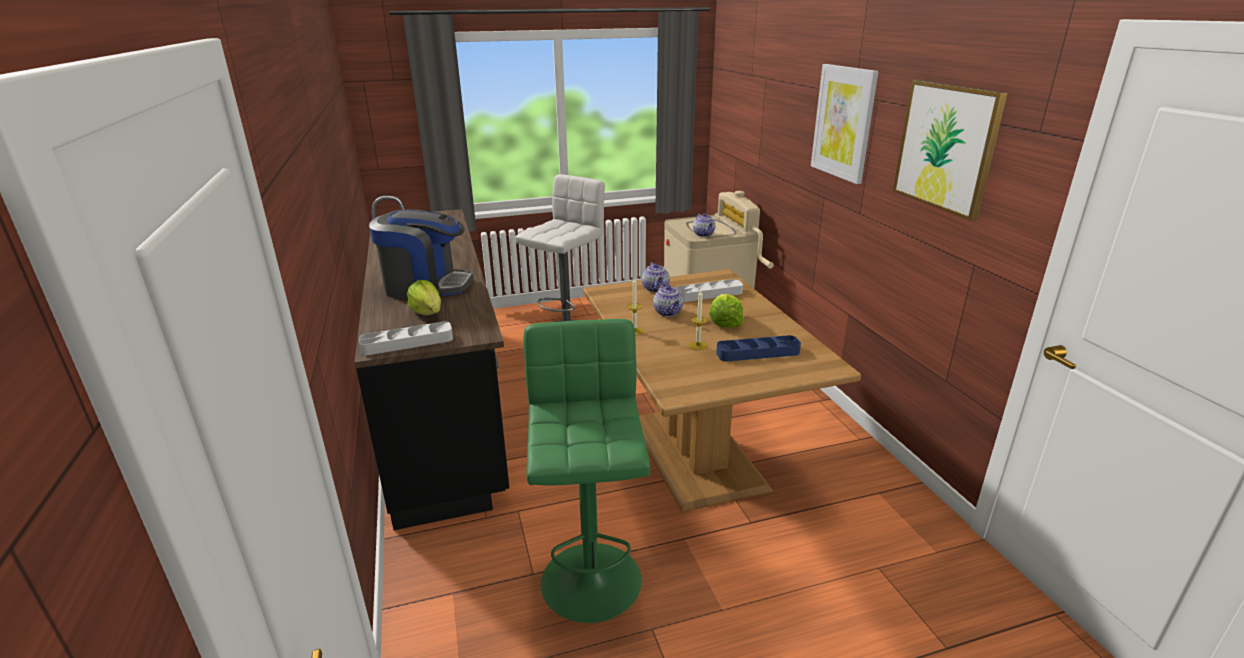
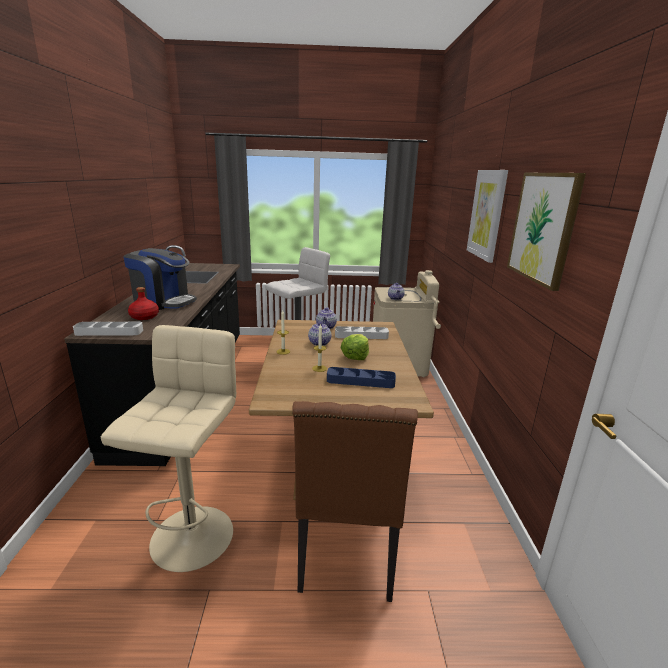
camera: 15 degrees right, 5 degrees down
lettuce [407,280,441,315] -> red bottle [128,287,159,320]
green stool [523,319,650,623] -> beige stool [101,325,236,572]
none -> brown chair [292,401,418,602]

